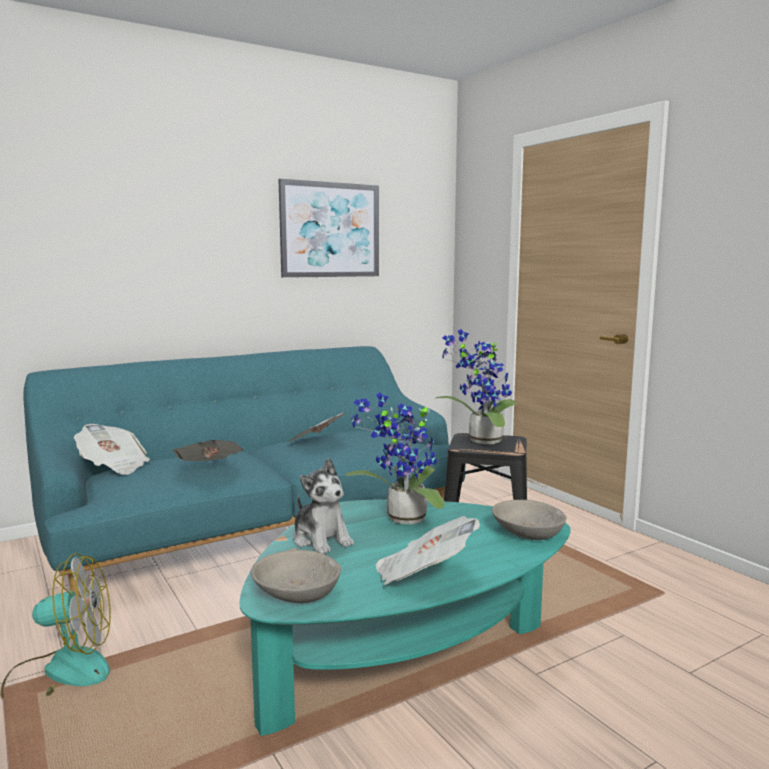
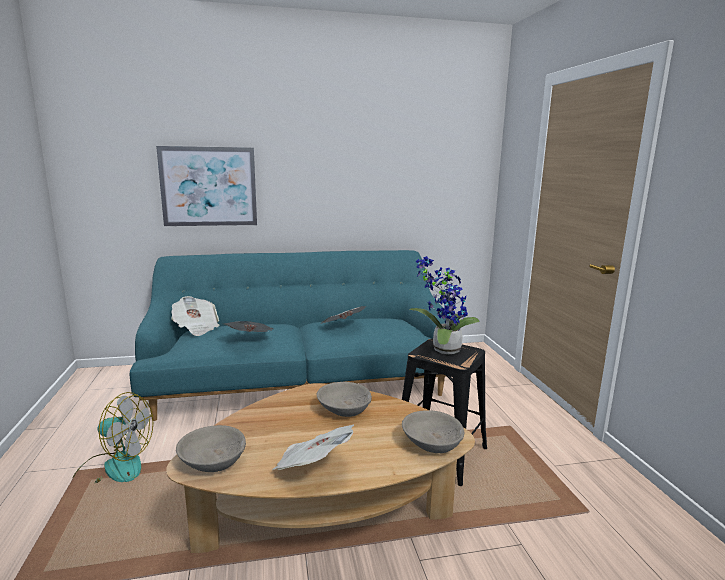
camera: 20 degrees right, 5 degrees up
turquoise coffee table [239,499,571,736] -> brown coffee table [166,383,475,553]
picture [279,179,379,278] -> picture moved to [156,146,257,226]
plush toy [293,458,354,554] -> none
potted plant [345,392,445,525] -> grey bowl [317,382,372,417]

